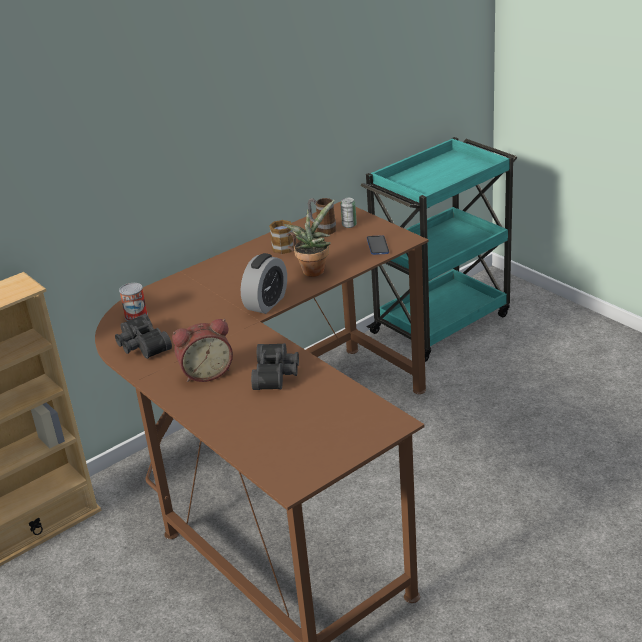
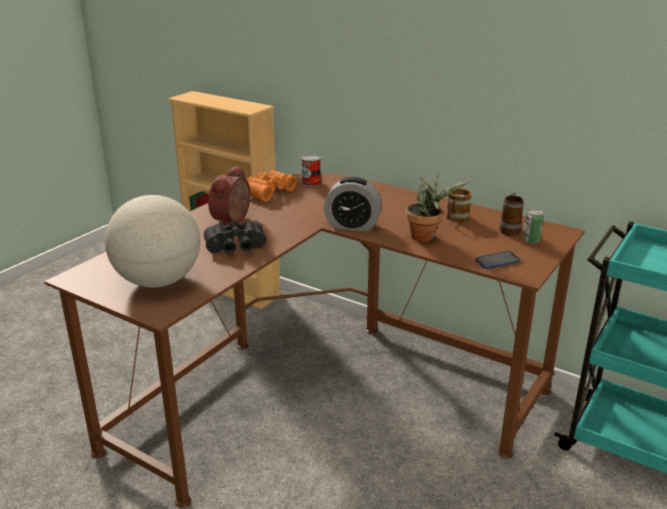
camera: 70 degrees right, 5 degrees down
black binoculars [115,314,172,359] -> orange binoculars [247,170,296,202]
alarm clock [172,319,233,382] -> alarm clock turned 60 degrees clockwise [208,166,250,224]
none -> globe [105,195,200,288]

